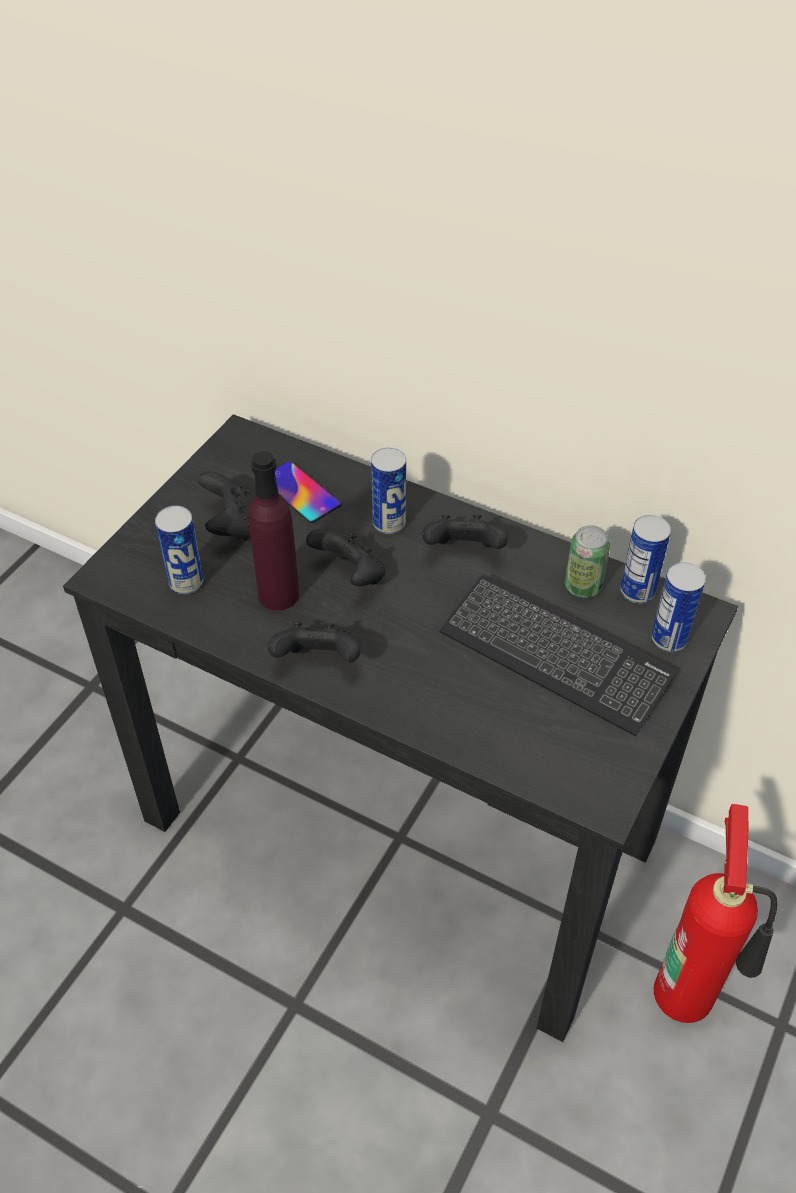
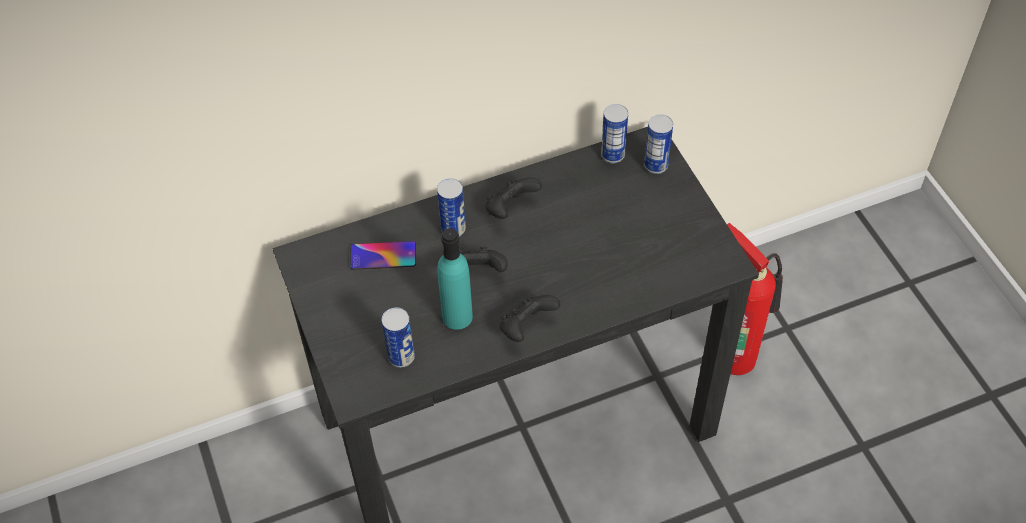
camera: 50 degrees left, 5 degrees up
black game controller [198,471,252,541] -> none
purple bottle [248,451,299,610] -> turquoise bottle [437,228,473,330]
keyboard [440,575,675,736] -> none
can [565,525,610,598] -> none

